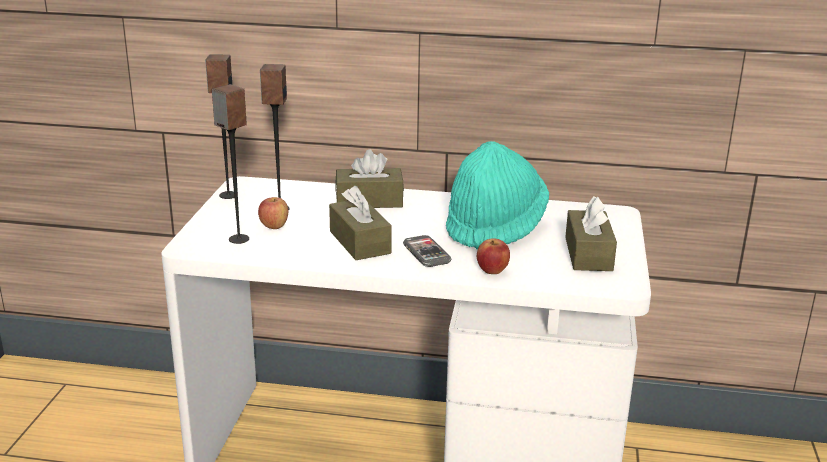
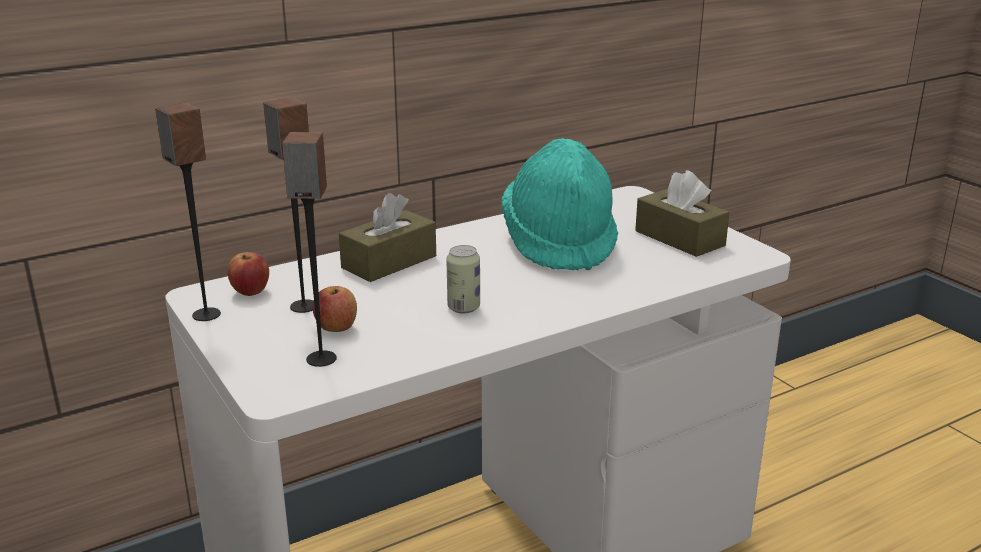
camera: 40 degrees left, 0 degrees up
brown tissue box [329,186,392,260] -> can [446,245,480,314]
phone [403,235,451,267] -> none
apple [477,238,510,274] -> apple moved to [228,252,269,296]

